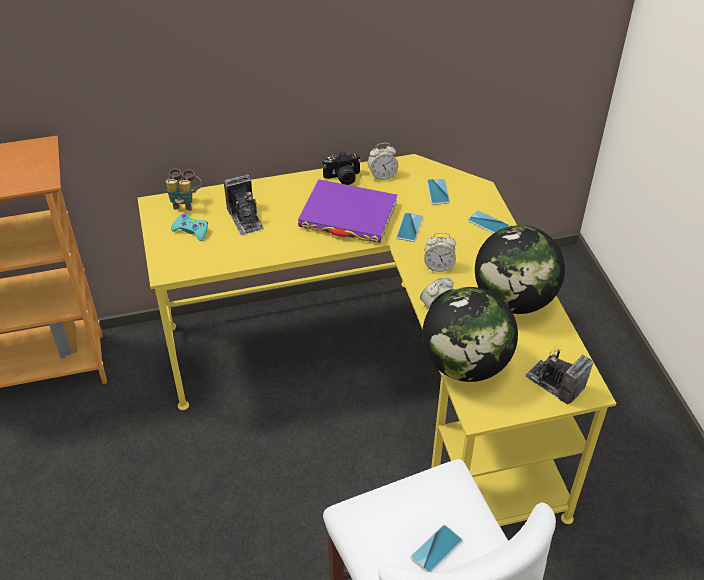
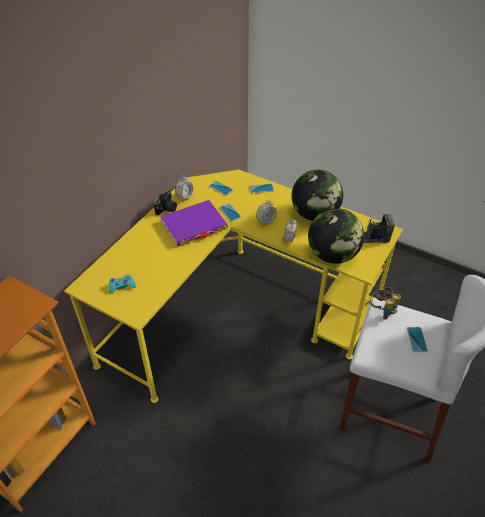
camera: 45 degrees left, 0 degrees up
binoculars [166,169,202,211] -> binoculars moved to [370,287,401,319]
camera [224,174,264,235] -> none

